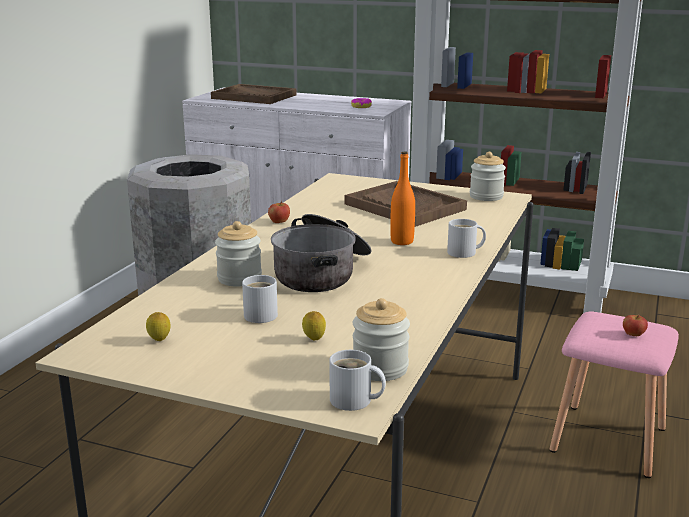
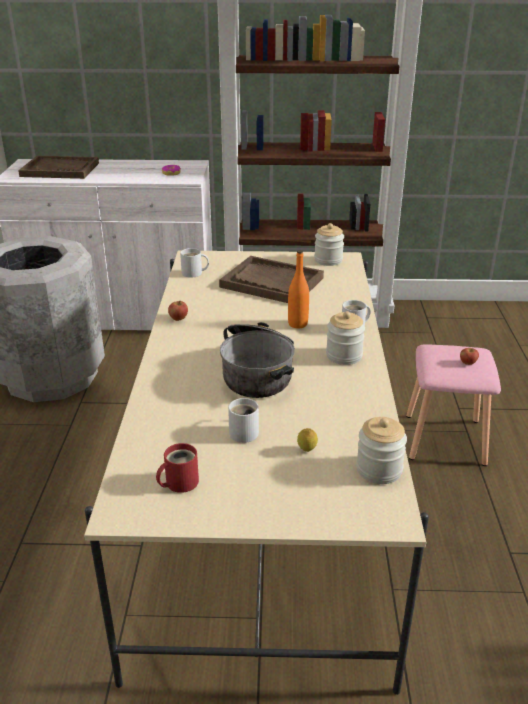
camera: 20 degrees left, 10 degrees up
lemon [146,312,170,341] -> red mug [156,443,199,493]
jar [215,221,262,286] -> jar moved to [326,311,365,365]
white mug [329,350,386,411] -> white mug moved to [180,248,209,278]

